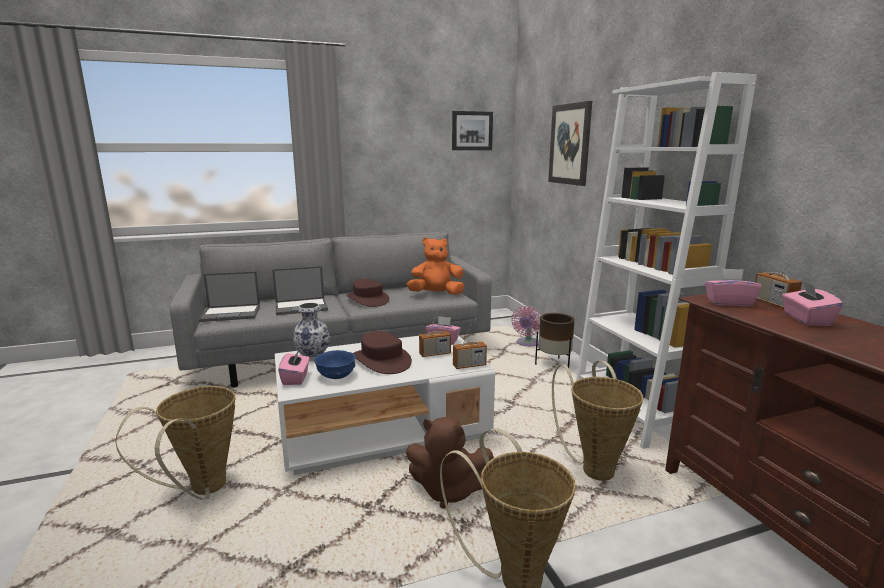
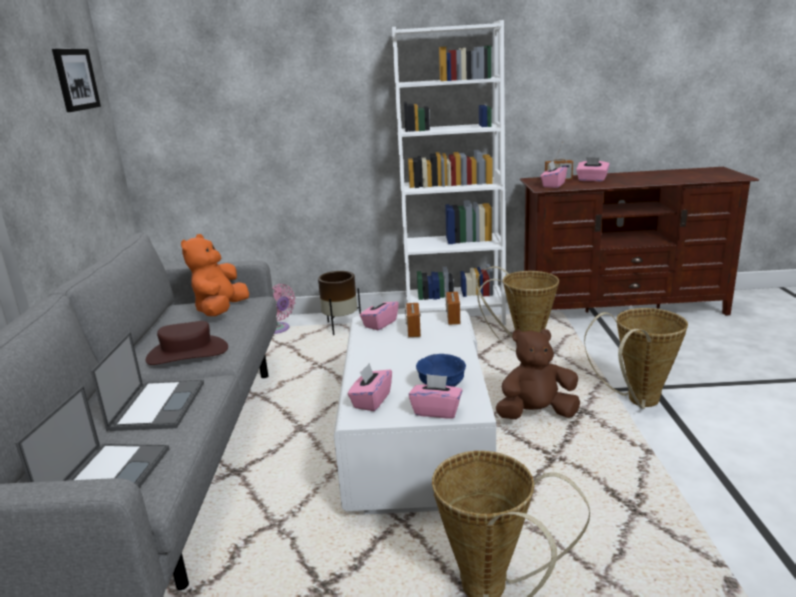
camera: 70 degrees left, 5 degrees up
vase [293,303,330,361] -> pink tissue box [348,363,392,411]
brown hat [354,331,412,374] -> none
brown plush toy [406,417,494,509] -> brown plush toy turned 135 degrees counterclockwise [496,329,580,419]
picture [548,101,592,186] -> none

